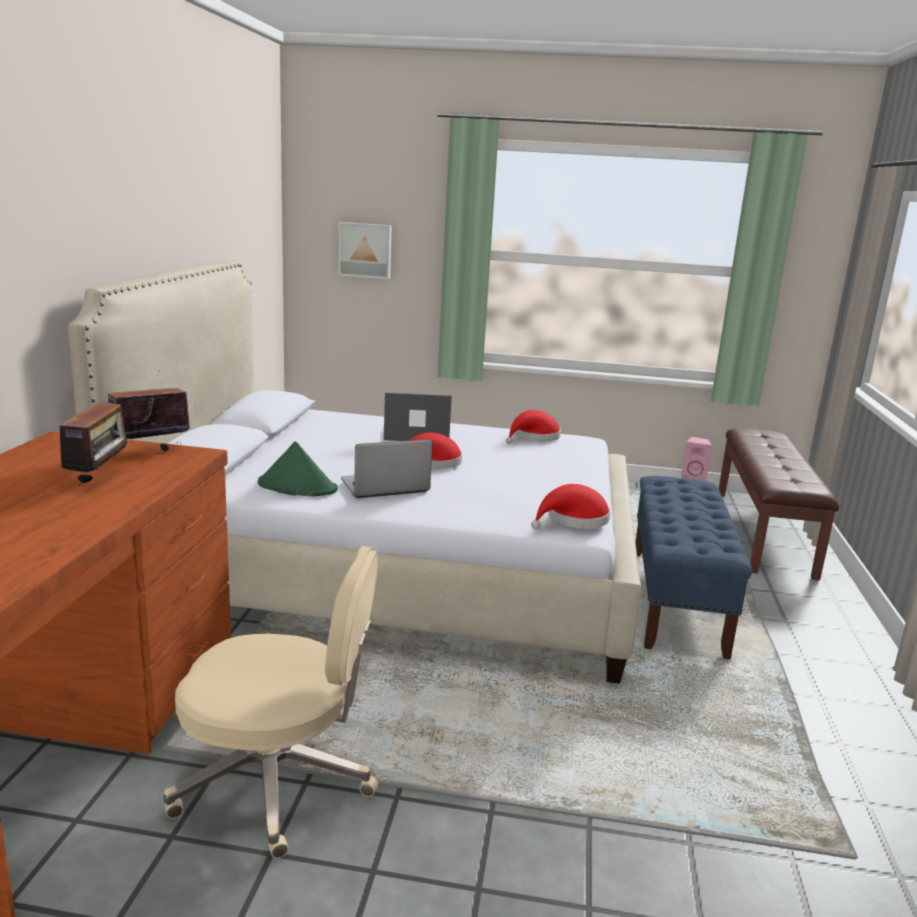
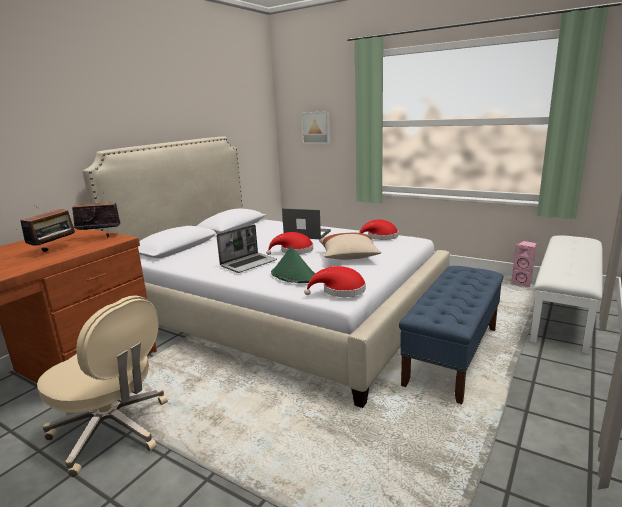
camera: 25 degrees right, 0 degrees up
green hat [258,441,338,496] -> green hat moved to [271,246,315,283]
laptop [341,439,432,498] -> laptop turned 135 degrees clockwise [216,224,277,273]
brown bench [719,428,839,581] -> white bench [530,235,603,354]
none -> beige pillow [319,233,381,260]

